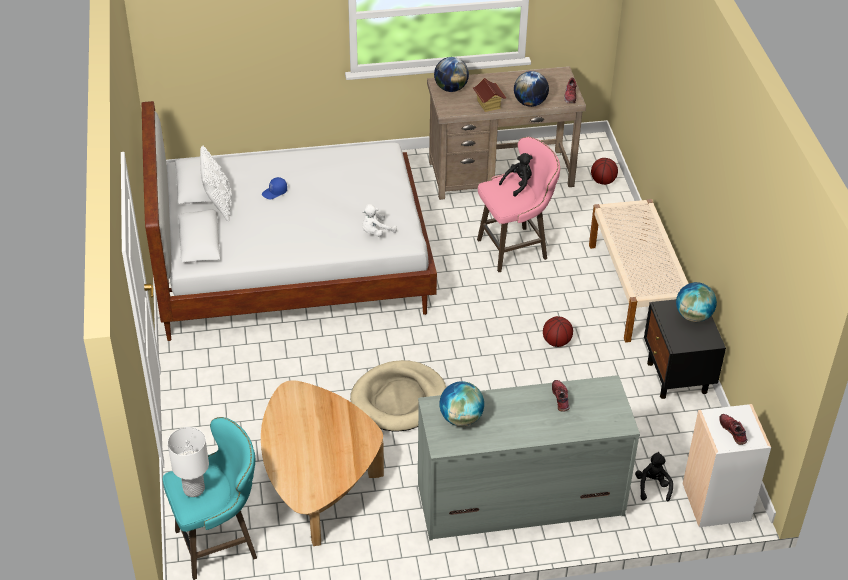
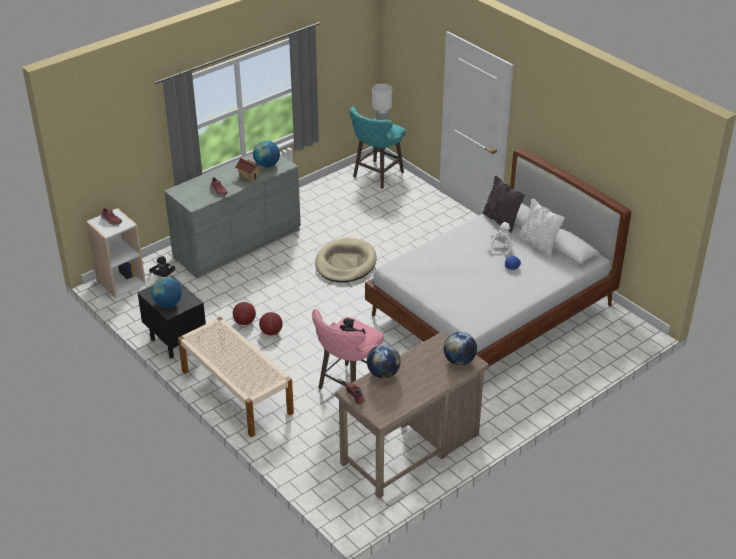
camera: 150 degrees right, 5 degrees down
brown coffee table [261,380,384,546] -> none
white plush toy [362,204,397,237] -> white plush toy moved to [488,222,513,257]
toy house [472,78,506,112] -> toy house moved to [234,158,263,182]
basketball [591,158,618,185] -> basketball moved to [233,302,256,325]
none -> black pillow [482,176,525,233]

